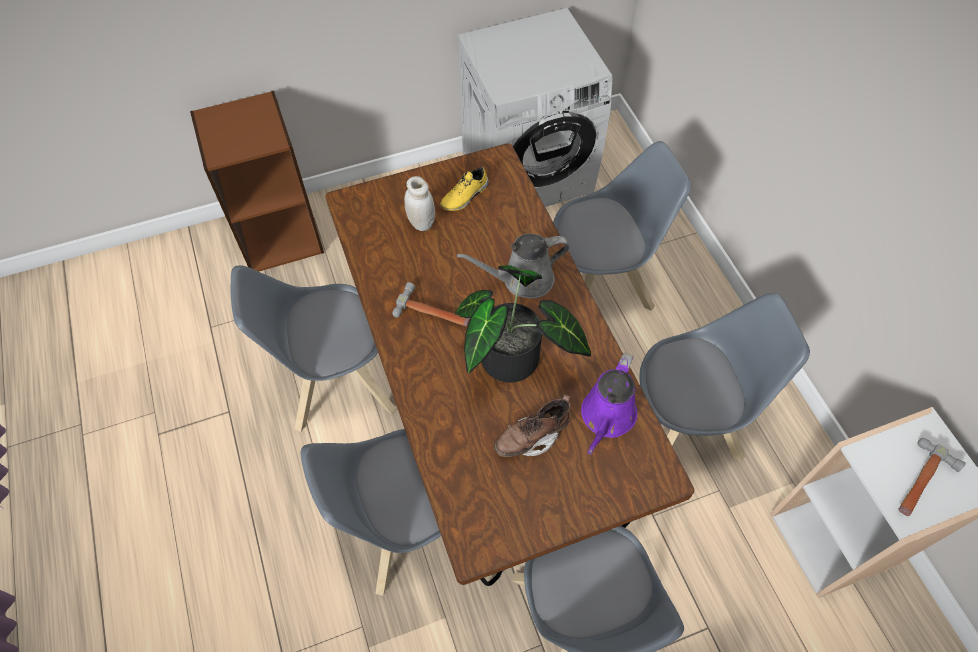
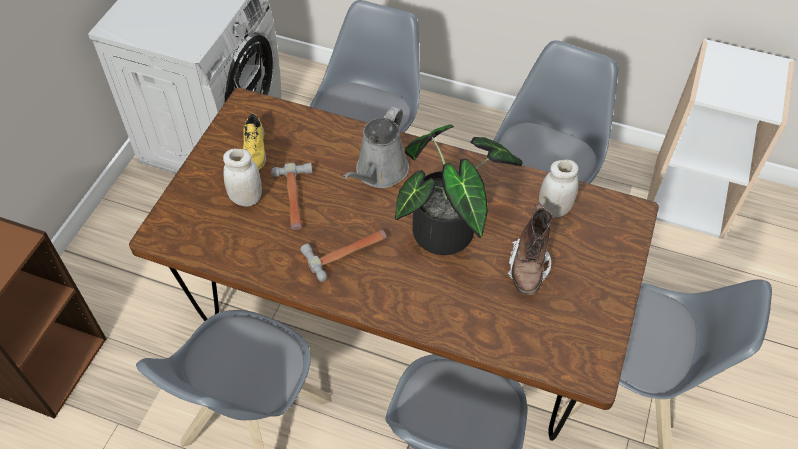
camera: 50 degrees left, 5 degrees down
purple watering can [581,353,637,455] -> white jar [539,160,579,217]
hammer [899,438,966,516] -> hammer moved to [271,163,312,230]

